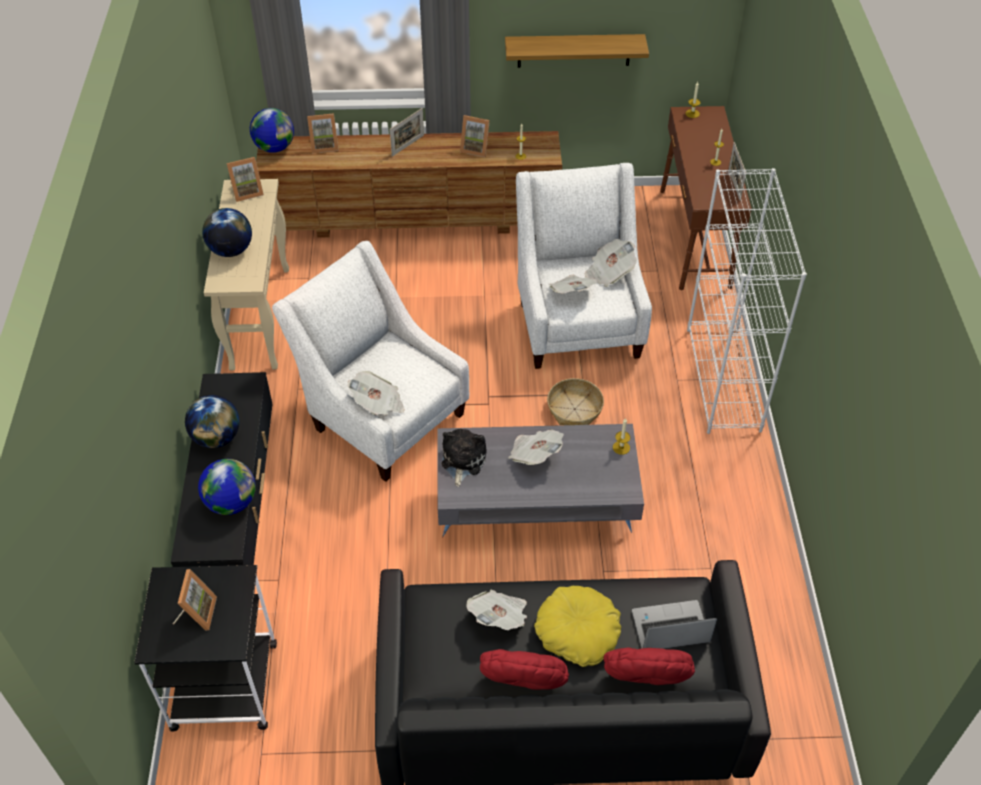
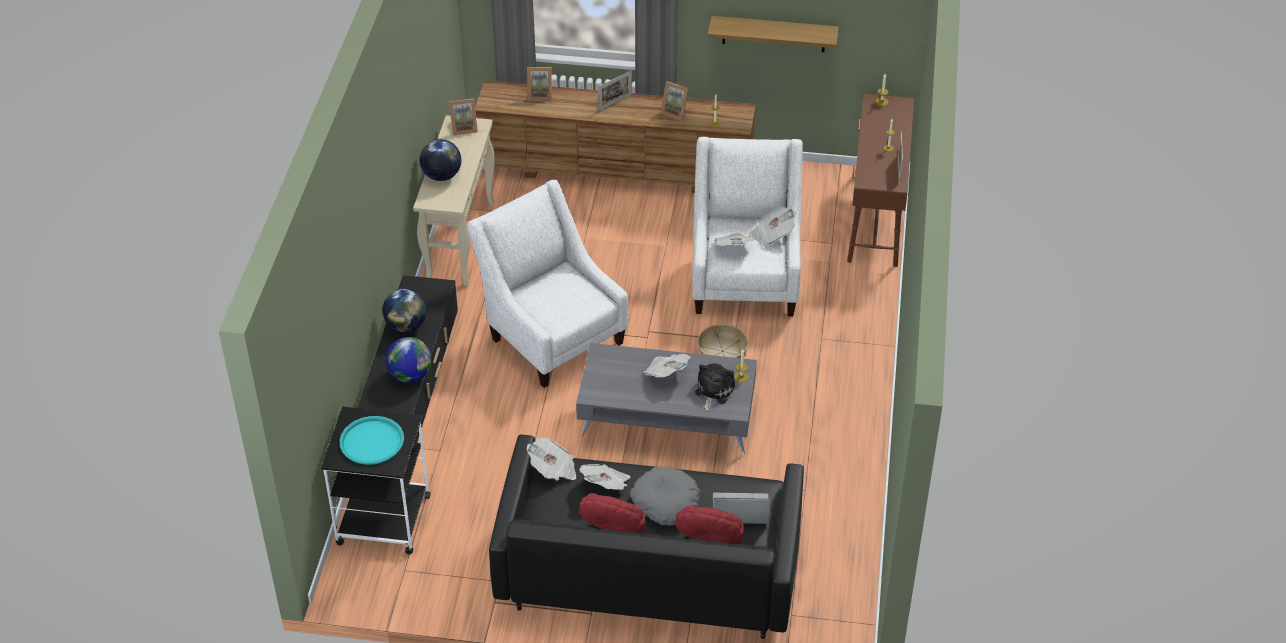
camera: 10 degrees right, 5 degrees down
picture frame [173,569,217,631] -> turquoise tray [339,416,404,465]
globe [250,108,294,153] -> none
newspaper [348,371,405,415] -> newspaper moved to [527,437,576,481]
plush toy [442,428,487,487] -> plush toy moved to [695,363,735,411]
yellow pillow [534,586,621,667] -> grey pillow [630,466,701,526]
white bookcase [687,168,807,434] -> none

